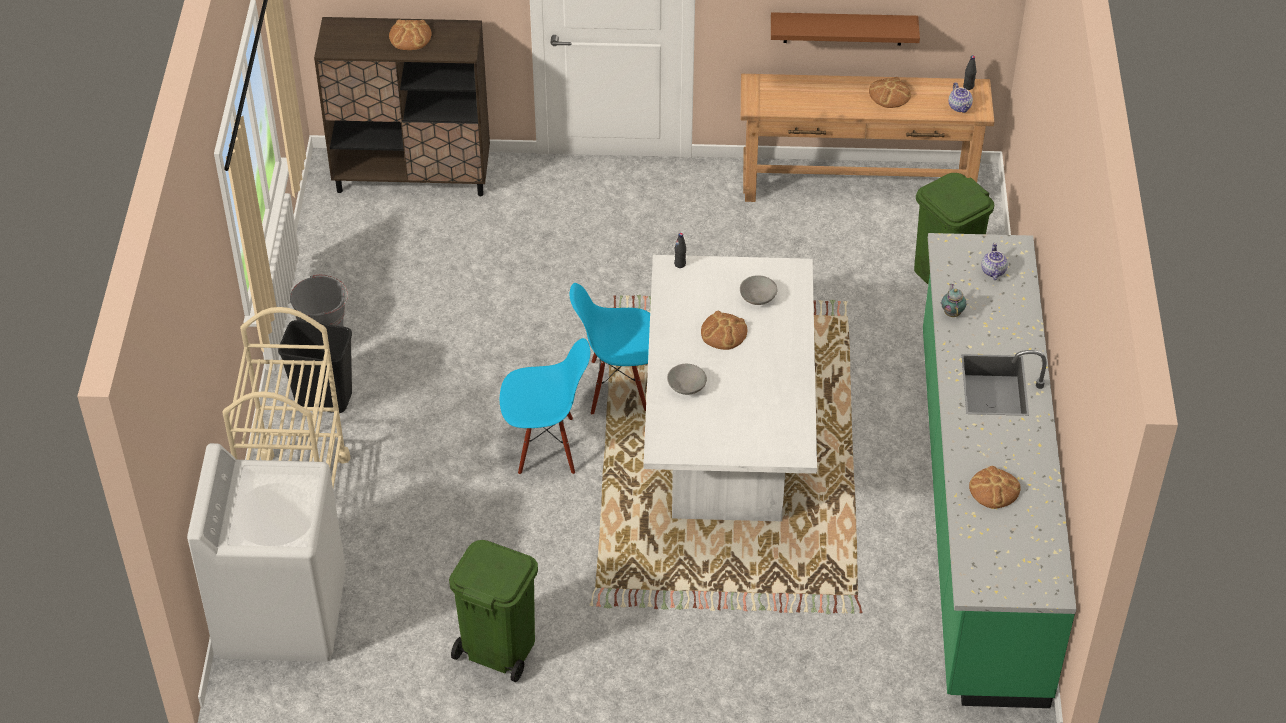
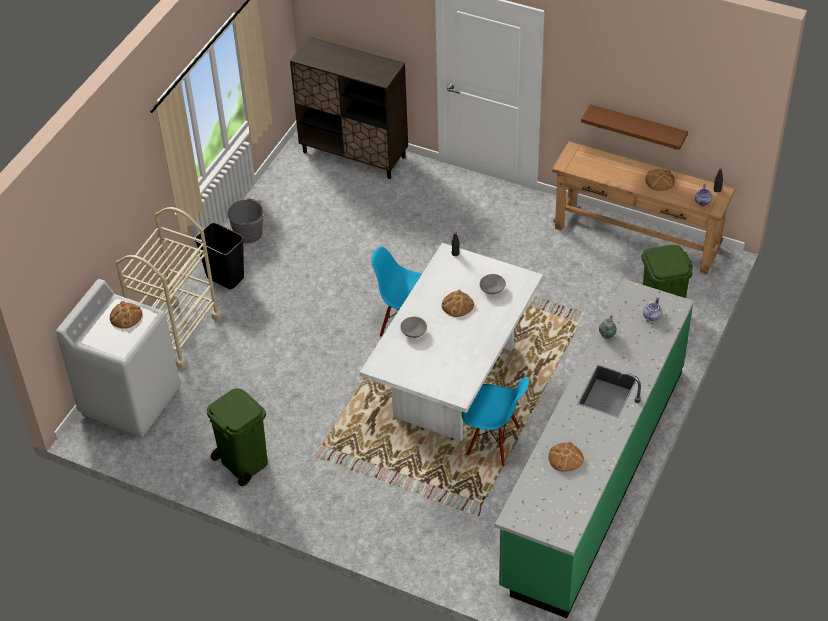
camera: 25 degrees right, 0 degrees up
bread [389,19,432,50] -> bread moved to [110,301,142,329]
blue chair [500,338,590,475] -> blue chair moved to [462,377,529,467]

